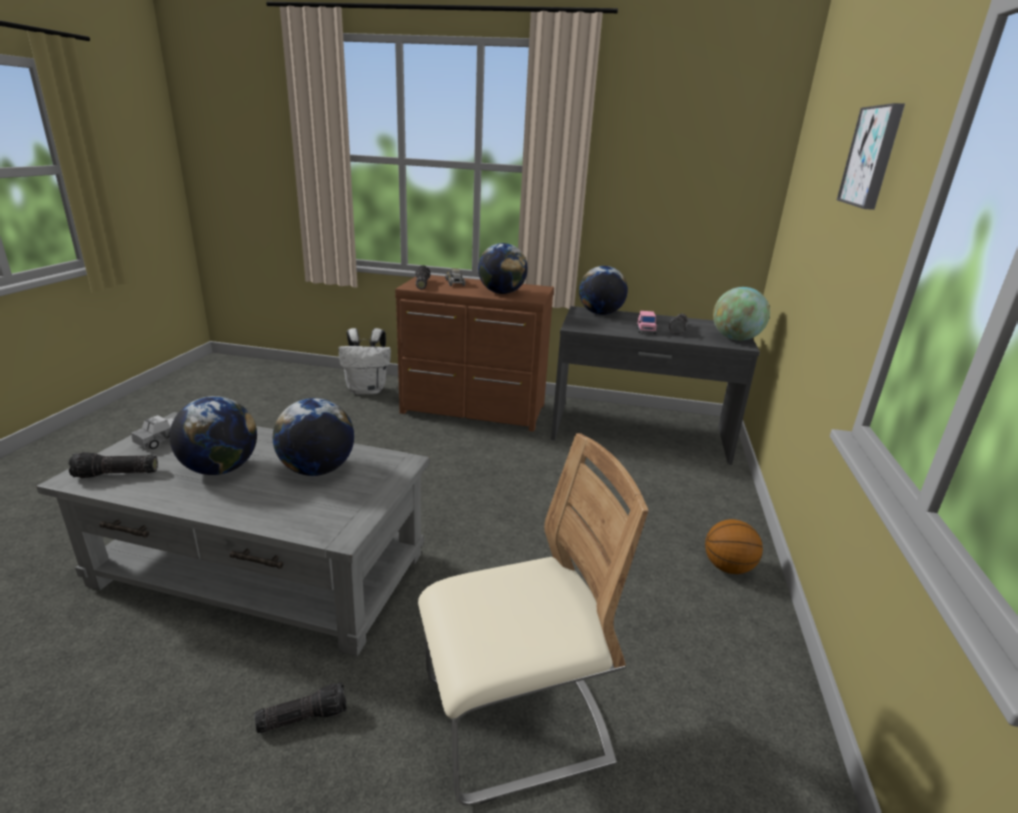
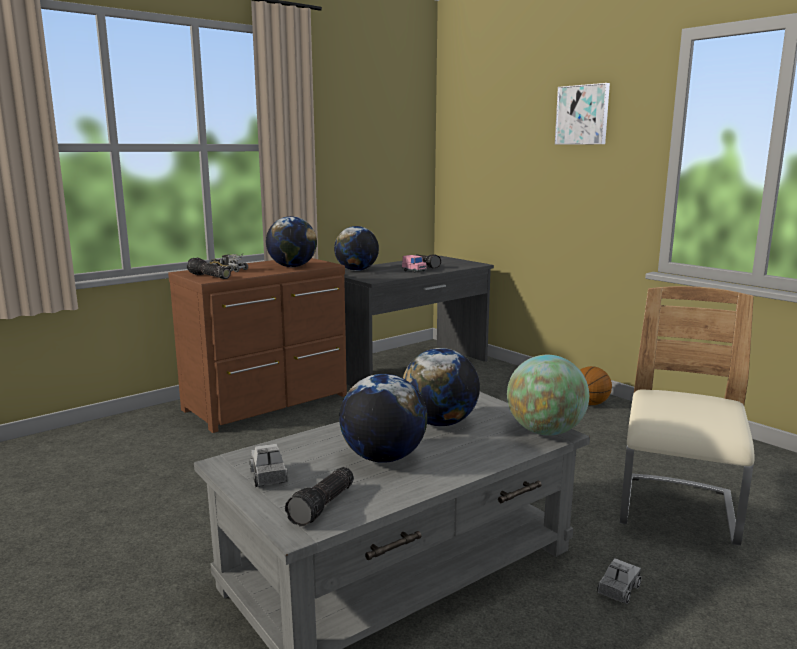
camera: 50 degrees left, 10 degrees down
flashlight [255,682,347,733] -> toy truck [597,558,641,604]
white backpack [338,328,391,395] -> none
globe [713,287,770,341] -> globe moved to [507,355,589,436]

